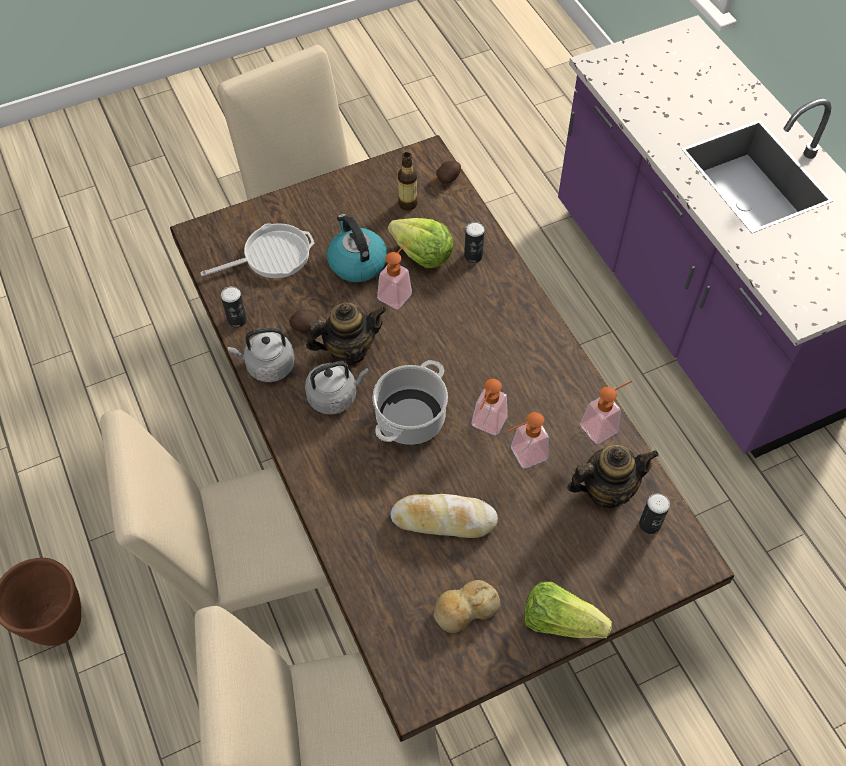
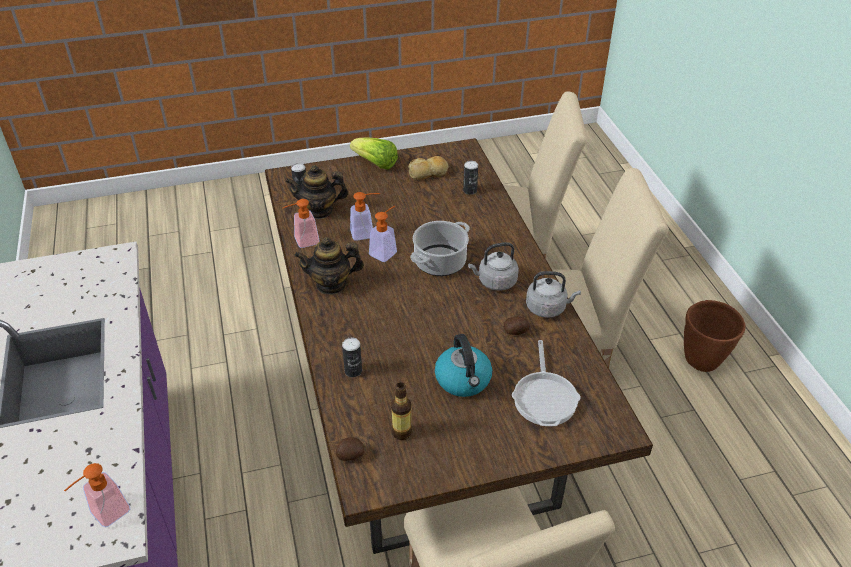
camera: 170 degrees left, 15 degrees down
frying pan [200,223,314,278] -> frying pan turned 75 degrees counterclockwise [512,340,581,426]
can [221,286,247,328] -> can moved to [463,161,478,195]
teapot [306,303,386,365] -> teapot moved to [294,237,364,295]
soap dispenser [377,241,412,309] -> soap dispenser moved to [64,463,130,528]
lettuce [388,218,453,268] -> none
bread [391,494,498,538] -> none

